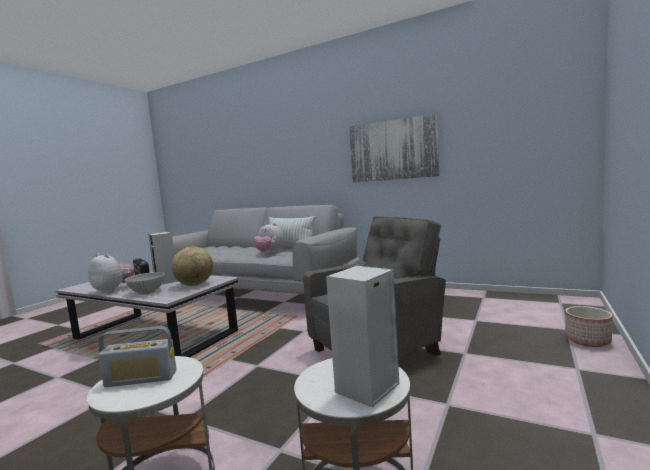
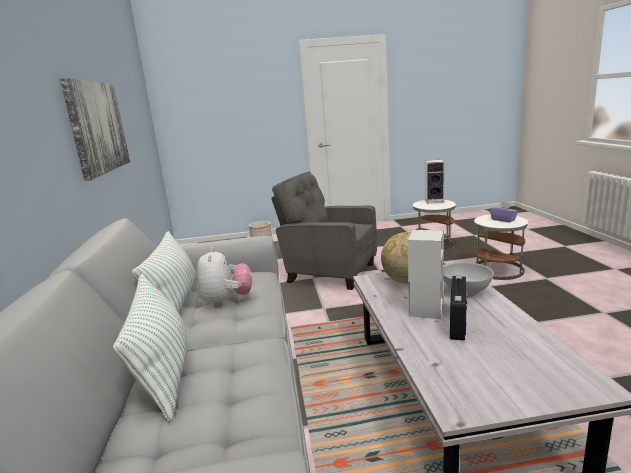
camera: 125 degrees left, 10 degrees up
plush toy [88,253,134,293] -> none
radio [98,326,176,387] -> purple tissue box [490,201,518,222]
none -> pillow [113,274,187,423]

